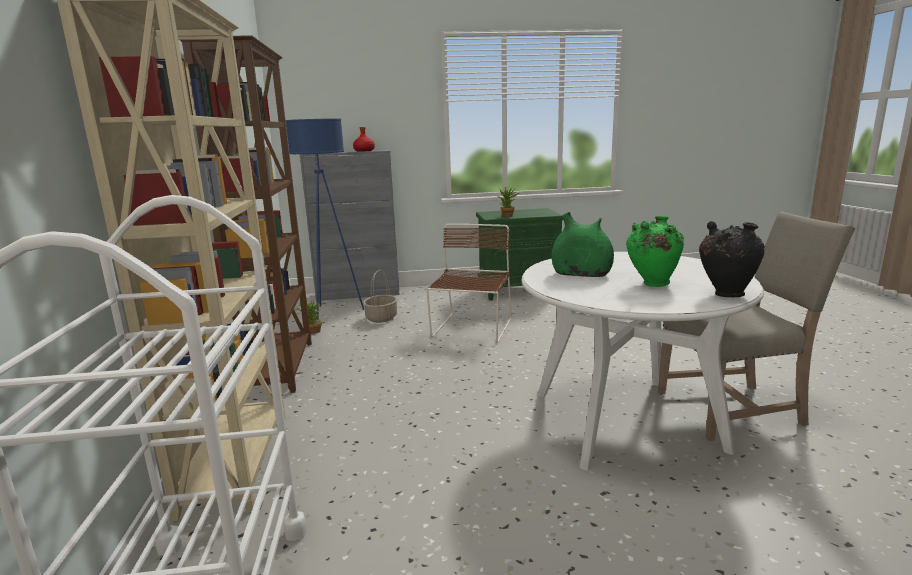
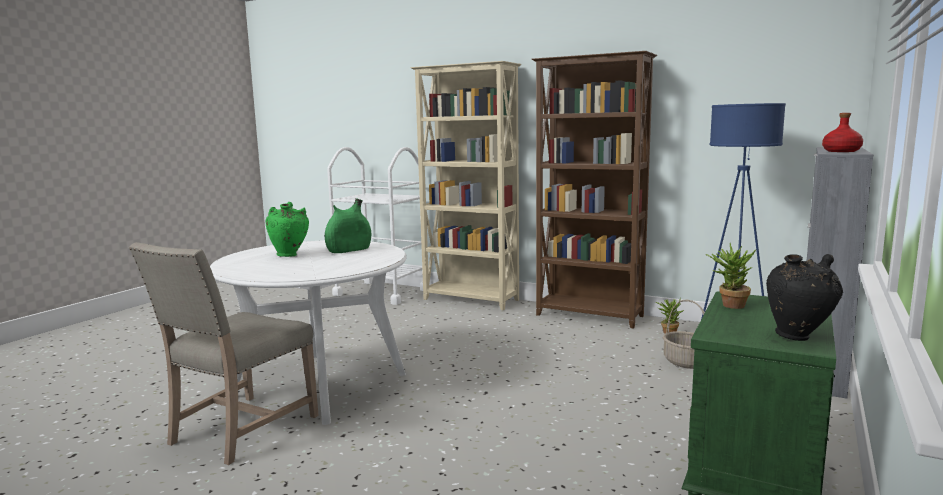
camera: 125 degrees right, 5 degrees down
brown chair [426,224,512,343] -> none
black vase [699,221,765,297] -> black vase moved to [766,254,843,341]

